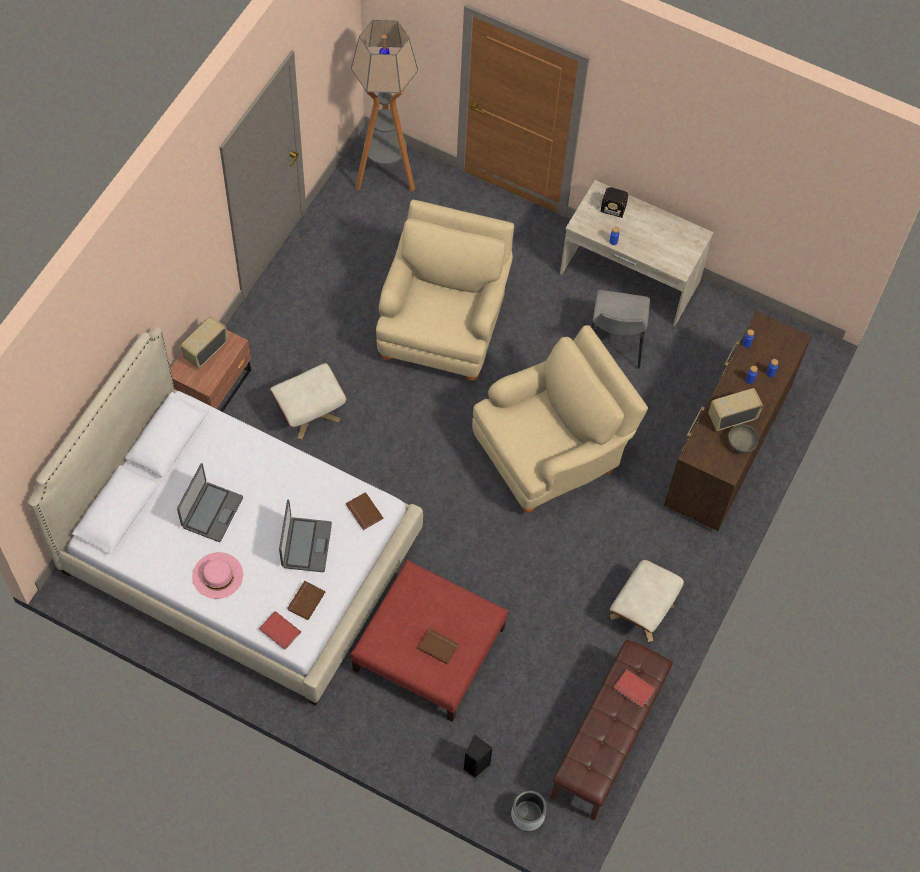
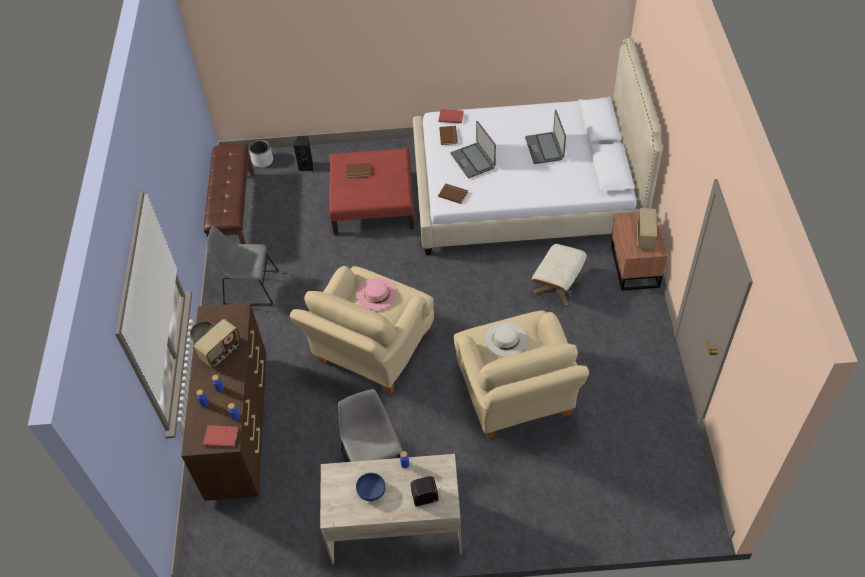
camera: 155 degrees right, 10 degrees down
pink hat [192,552,243,599] -> pink hat moved to [357,278,397,310]
floor lamp [351,20,418,192] -> none
beige ottoman [610,559,684,642] -> grey chair [206,226,278,305]
red book [613,669,656,708] -> red book moved to [203,425,239,447]
none -> blue bowl [356,473,386,501]
none -> white hat [485,322,527,357]

